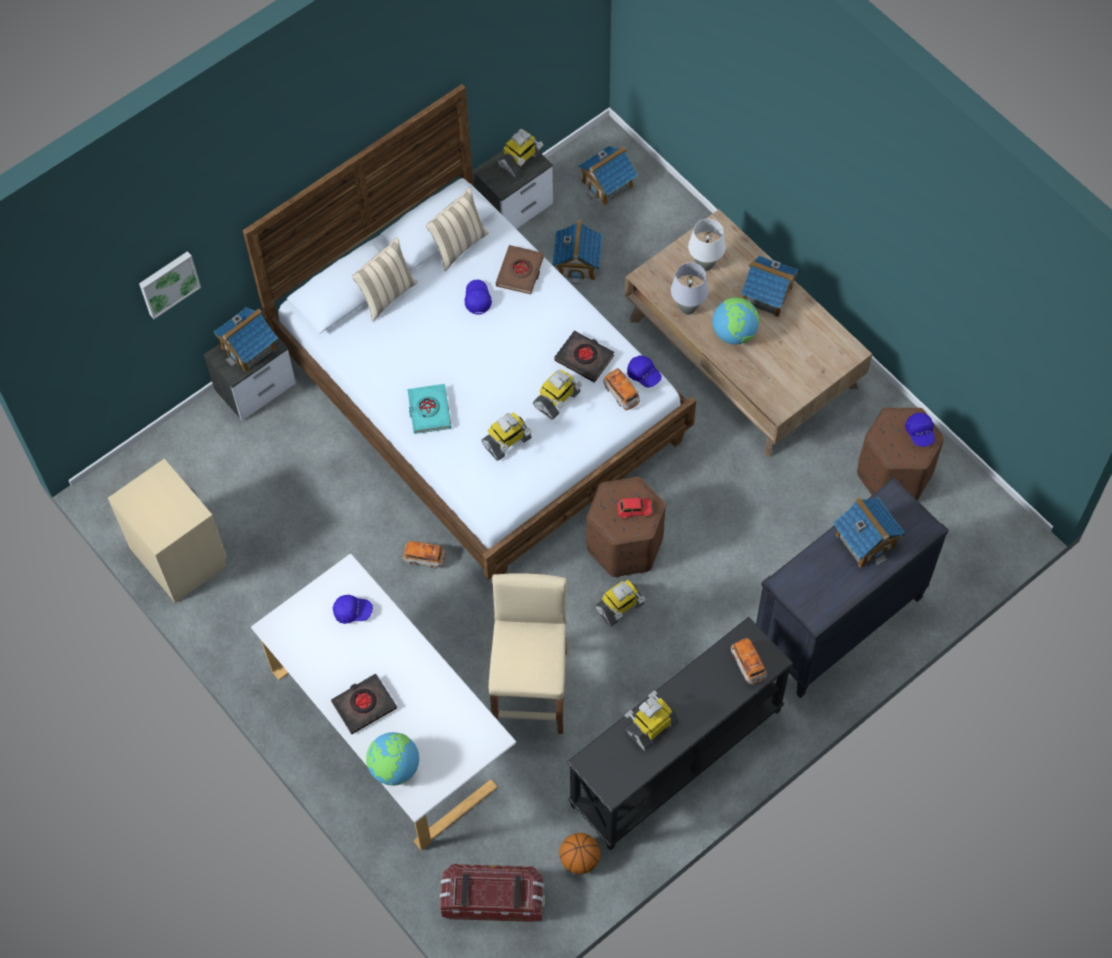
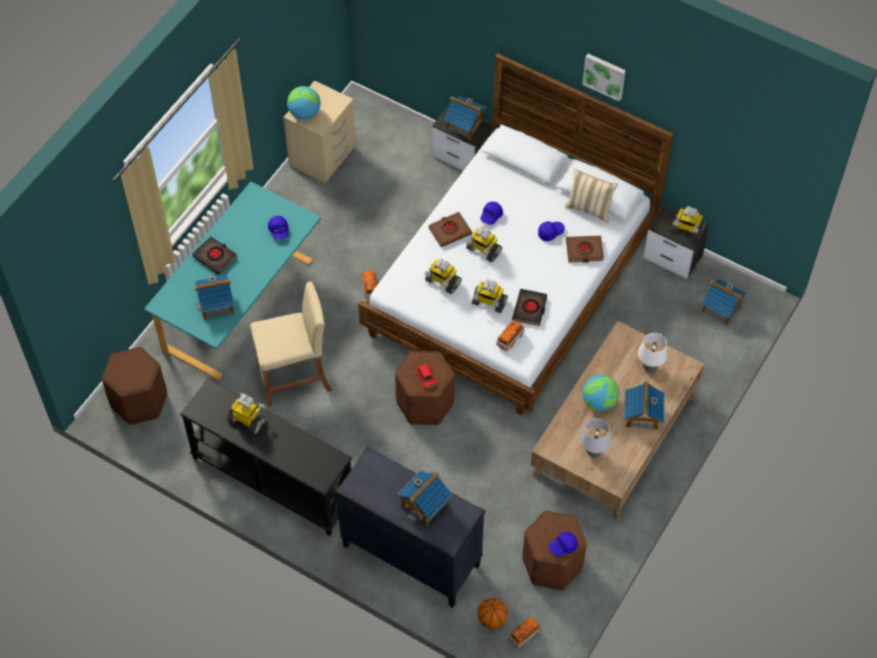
camera: 70 degrees right, 5 degrees down
picture [139,251,201,319] -> picture moved to [582,54,626,101]
white desk [251,554,516,851] -> turquoise desk [144,182,321,380]
beige pillow [352,237,418,322] -> none
globe [366,732,419,786] -> globe moved to [287,86,321,120]
turquoise book [407,384,452,434] -> brown book [428,212,472,247]
storage box [439,864,545,922] -> brown ottoman [102,347,167,425]
toy house [552,220,603,284] -> toy house moved to [194,275,234,320]
basketball [559,833,600,874] -> basketball moved to [477,598,508,629]
toy robot [595,580,646,627] -> toy robot moved to [466,226,502,262]
blue cap [627,356,662,388] -> blue cap moved to [480,202,503,225]
grey table lamp [671,262,709,315] -> grey table lamp moved to [581,418,611,458]
toy car [730,638,767,685] -> toy car moved to [508,617,541,648]

